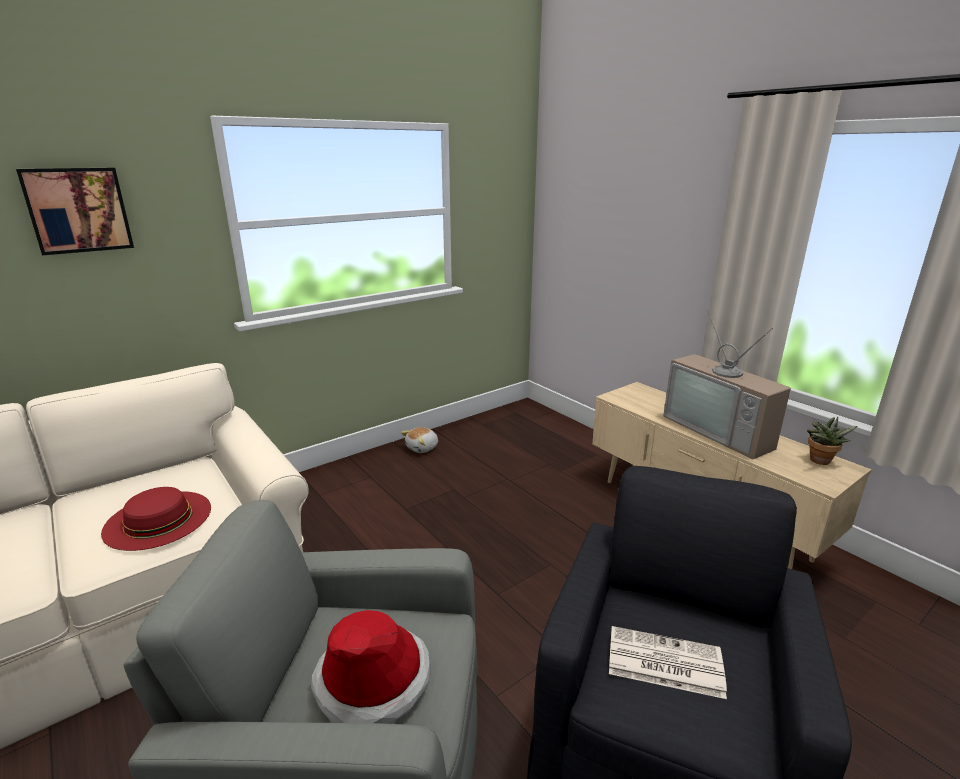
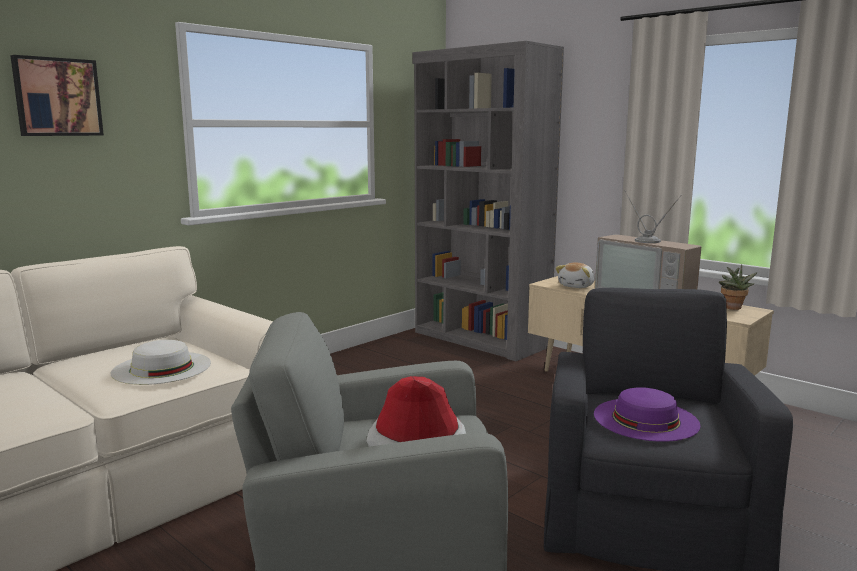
camera: 10 degrees left, 10 degrees down
red hat [101,487,211,551] -> white hat [110,340,211,385]
plush toy [401,427,438,453] -> plush toy moved to [555,262,595,288]
newspaper [609,626,727,699] -> purple hat [594,387,700,442]
none -> grey bookcase [412,41,564,361]

